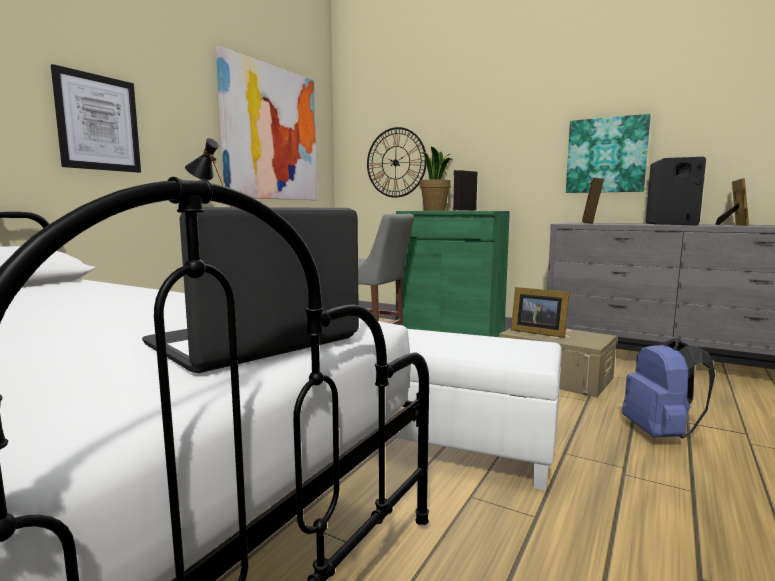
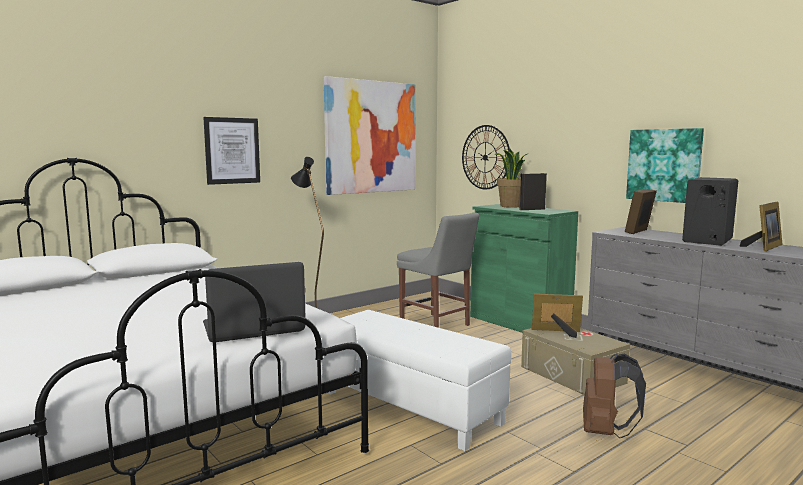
camera: 20 degrees right, 0 degrees up
picture frame [511,287,570,338] -> picture frame turned 135 degrees clockwise [532,294,583,338]
blue backpack [622,338,715,438] -> brown backpack [583,353,646,438]

